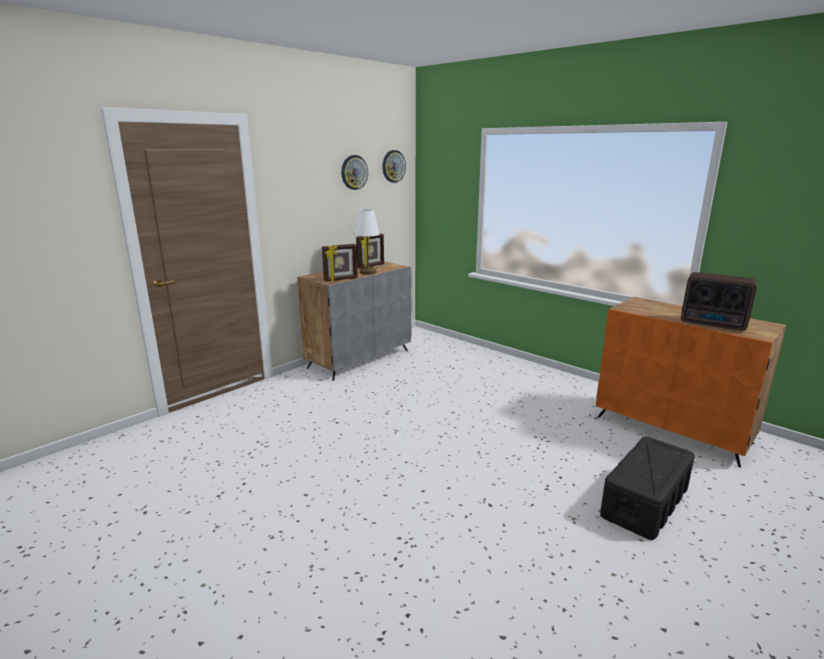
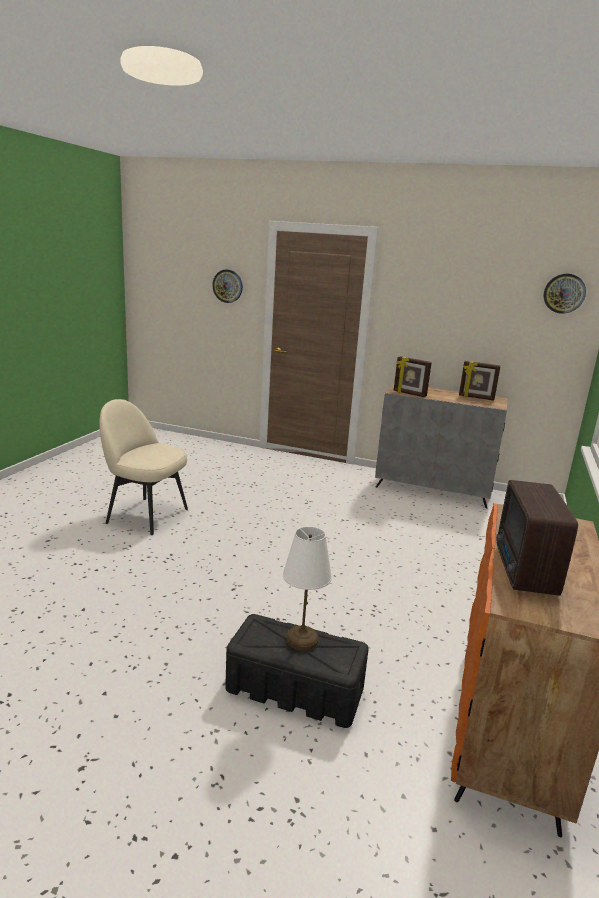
camera: 65 degrees right, 0 degrees up
wall clock [341,155,368,190] -> wall clock moved to [212,269,243,303]
white table lamp [355,209,380,275] -> white table lamp moved to [283,527,332,651]
none -> beige chair [100,399,188,535]

